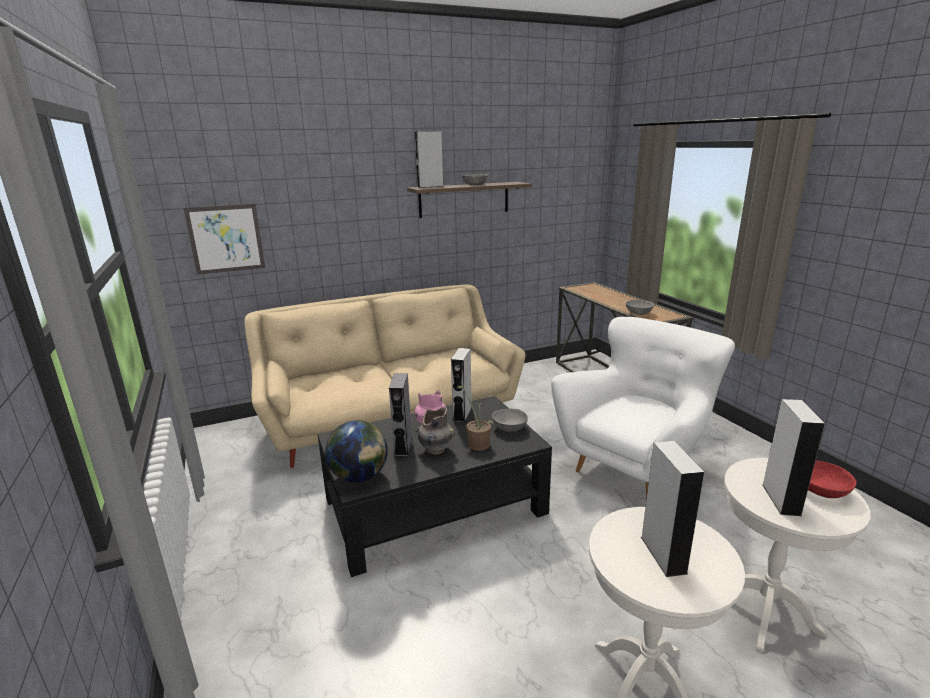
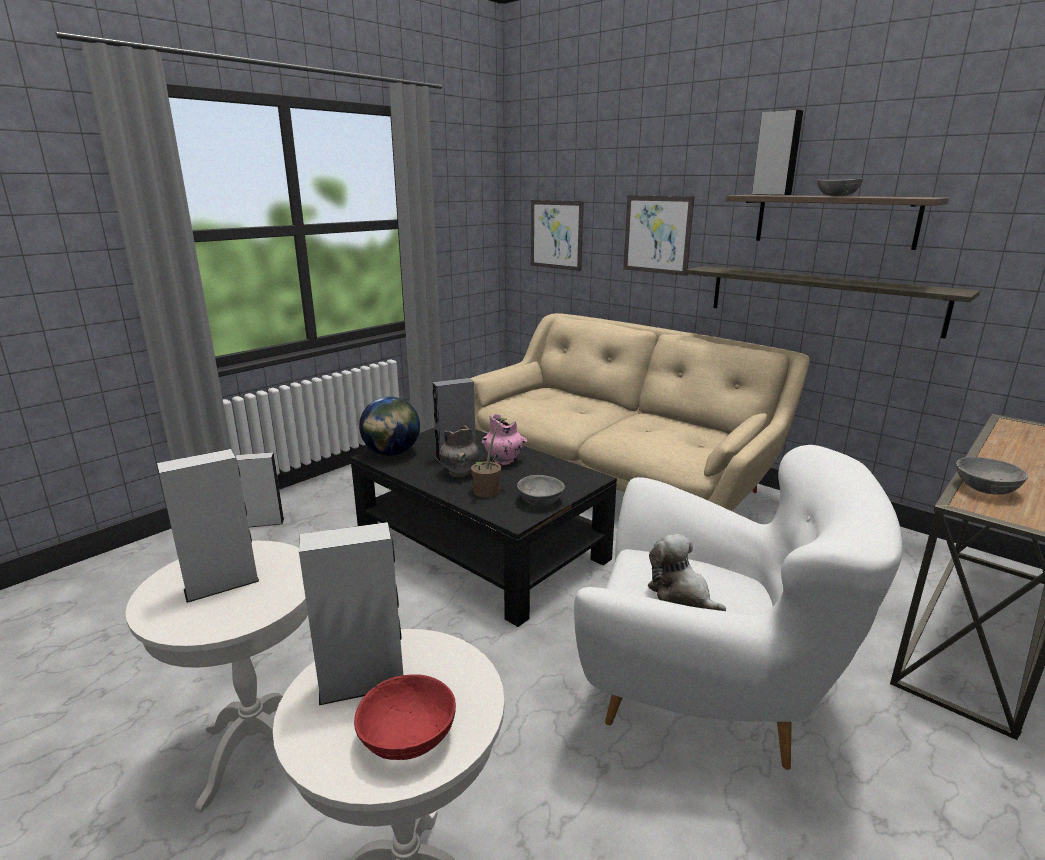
camera: 65 degrees right, 0 degrees up
grey speaker [451,348,472,422] -> grey speaker moved to [236,452,284,527]
none -> picture [623,195,694,276]
none -> plush toy [648,534,726,611]
none -> shelf [686,266,980,339]

